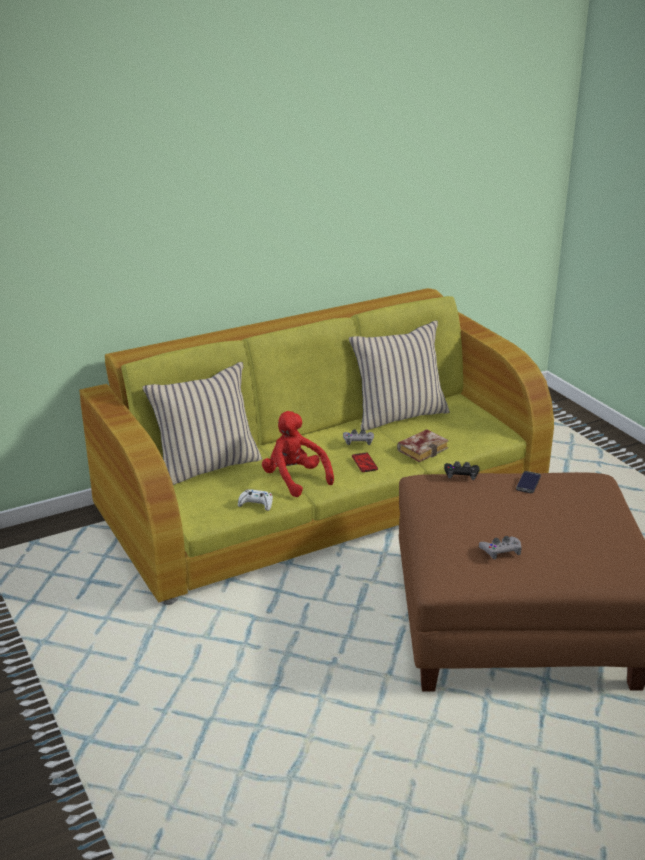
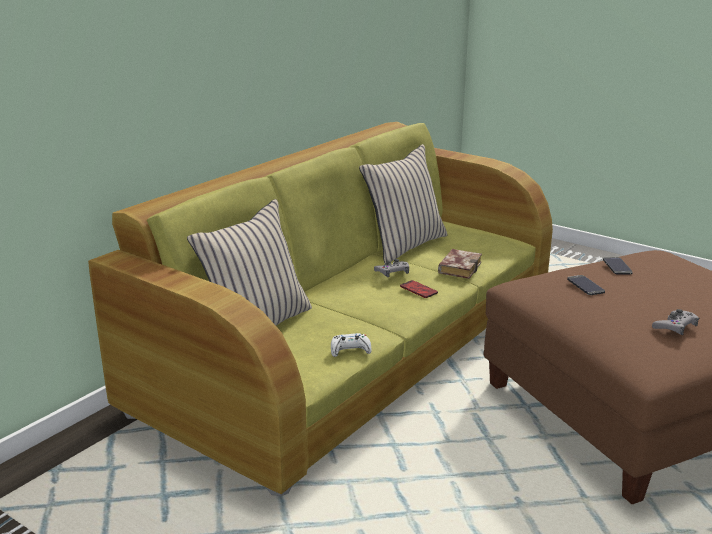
camera: 25 degrees left, 5 degrees down
red plush toy [262,411,334,497] -> none
black game controller [444,461,479,480] -> none
none -> phone [567,275,605,295]

